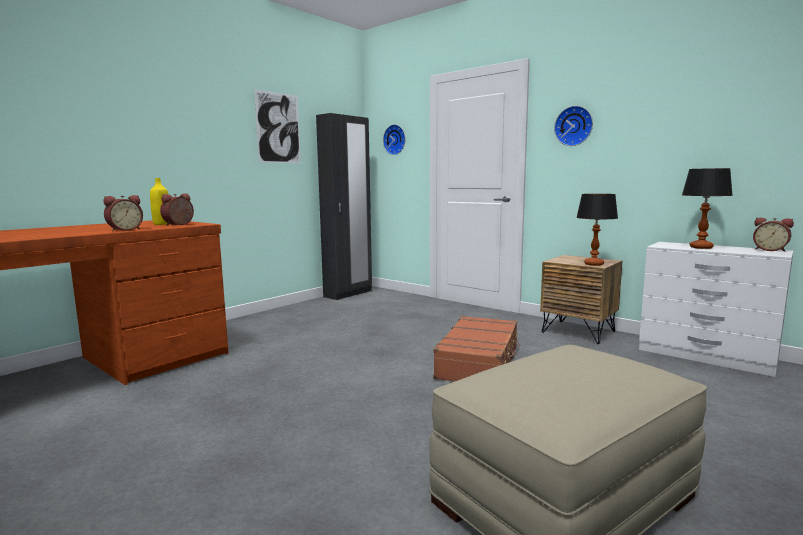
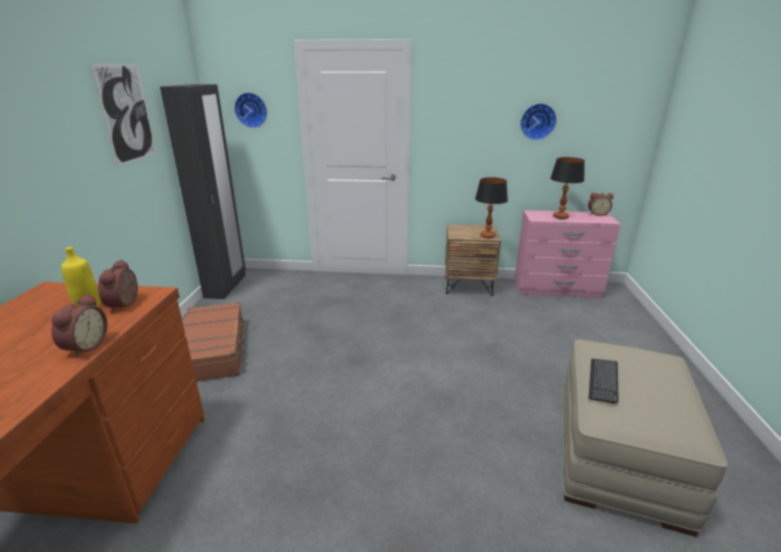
camera: 35 degrees left, 15 degrees up
brown suitcase [433,316,520,382] -> brown suitcase moved to [183,302,247,382]
wall clock [554,106,593,146] -> wall clock moved to [520,103,557,140]
white dresser [639,242,794,377] -> pink dresser [514,210,621,298]
none -> keyboard [588,359,619,404]

